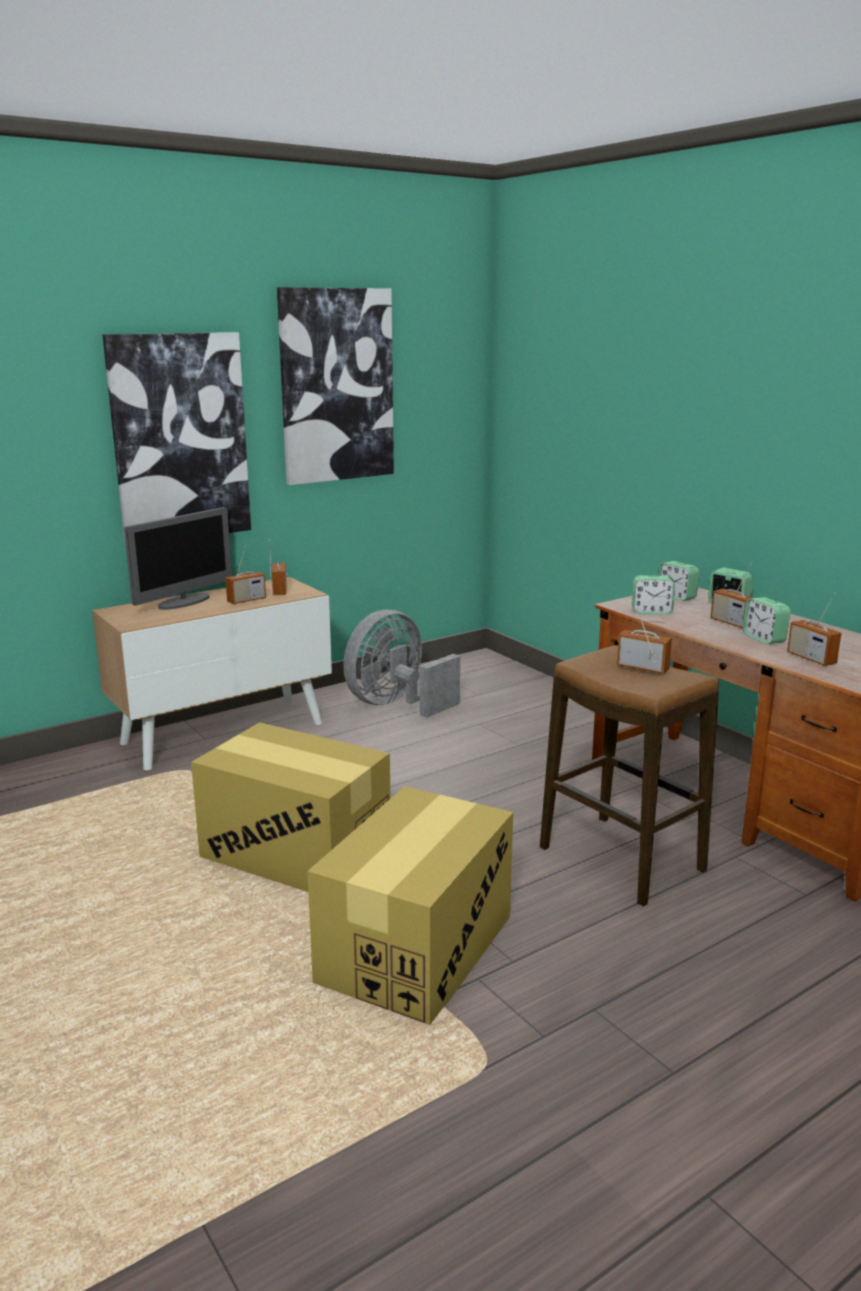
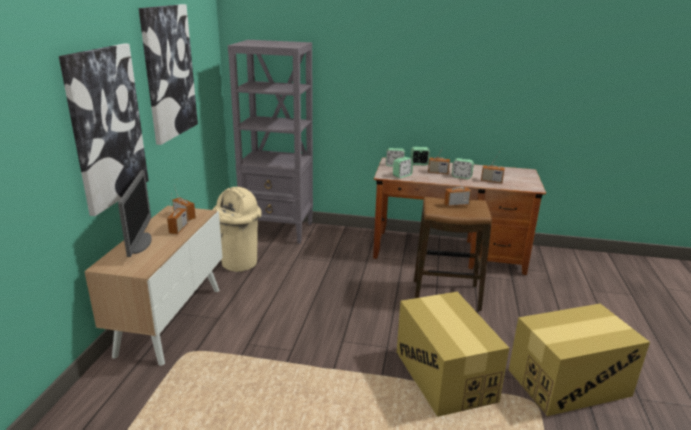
camera: 45 degrees left, 5 degrees up
cardboard box [191,722,390,892] -> cardboard box moved to [509,304,650,416]
grey fan [343,610,460,717] -> beige trash can [213,187,262,272]
none -> grey bookcase [228,40,313,244]

